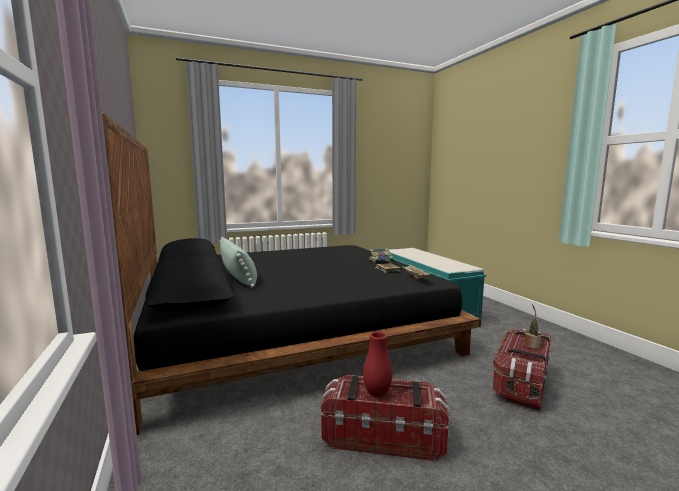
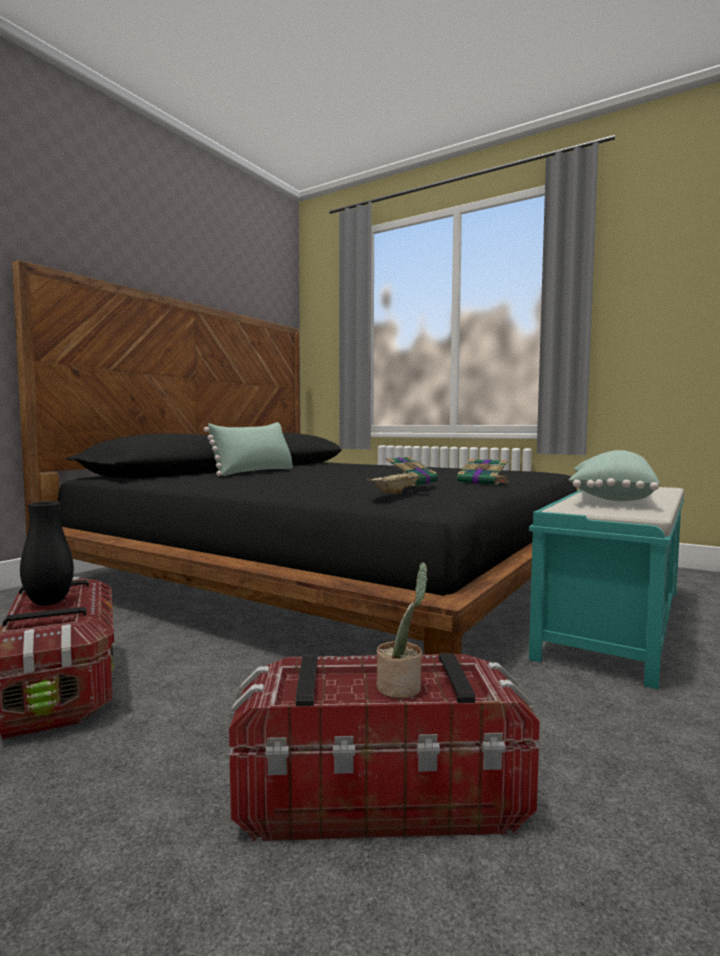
camera: 55 degrees right, 5 degrees down
red vase [363,332,392,397] -> black vase [20,501,74,606]
none -> green pillow [568,450,660,501]

